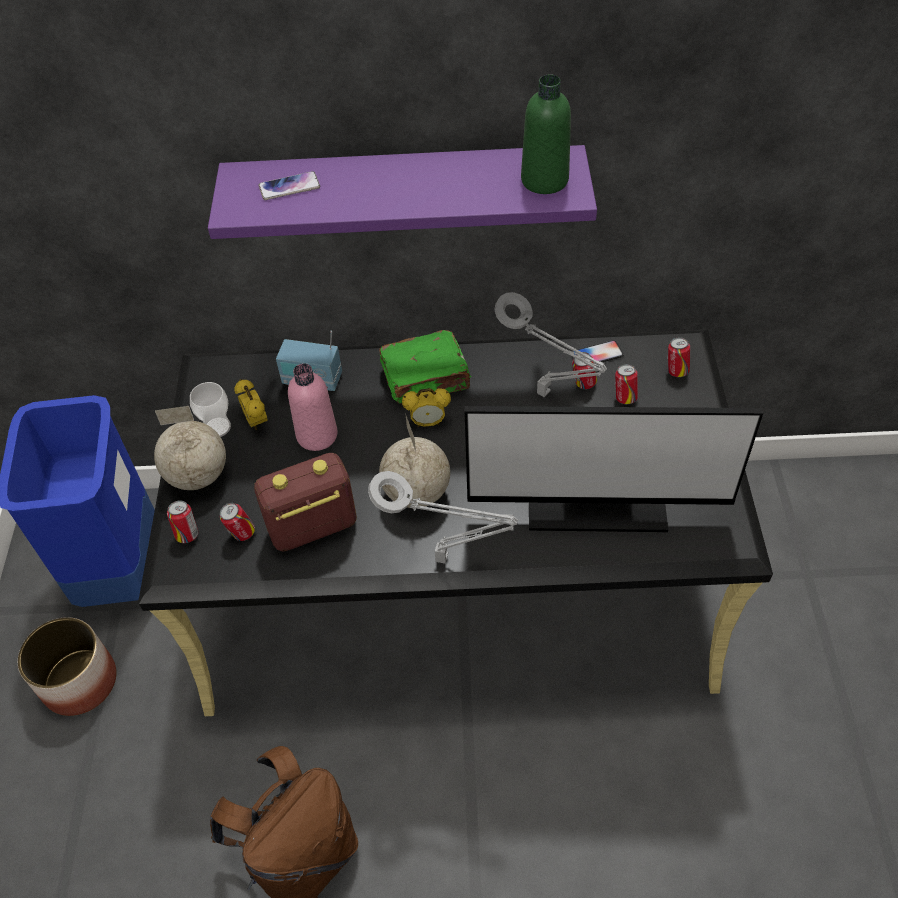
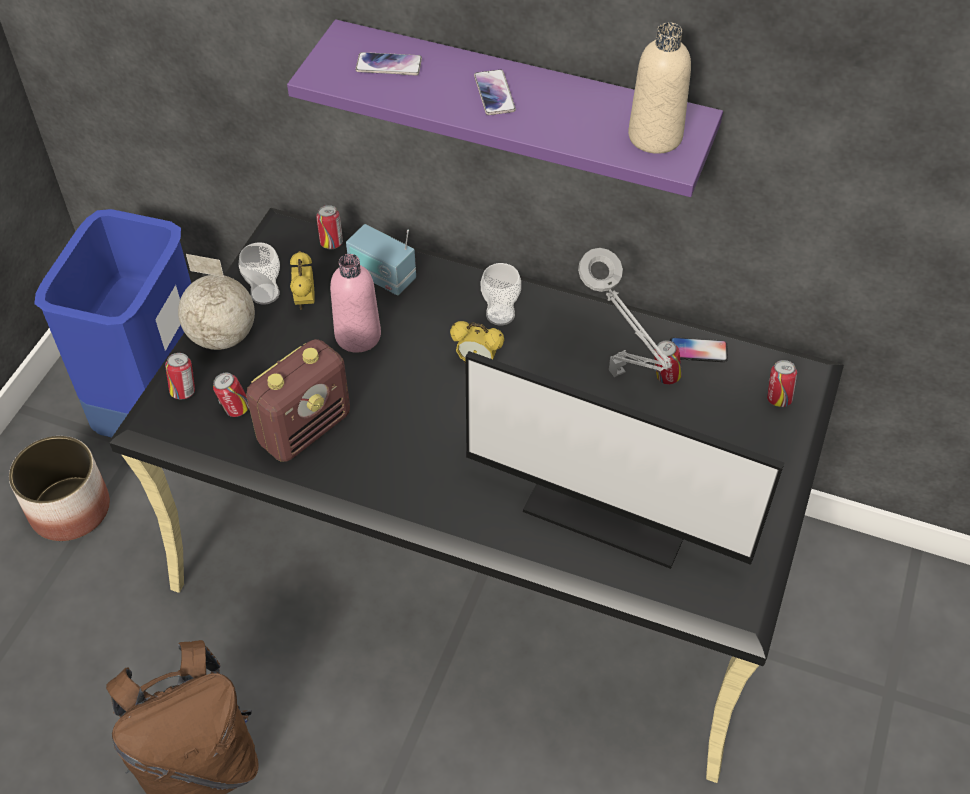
camera: 20 degrees right, 0 degrees up
radio [254,453,357,552] -> radio turned 135 degrees clockwise [246,339,350,462]
grey table lamp [368,471,518,564] -> none
green book [379,330,472,403] -> cup [481,263,521,326]
globe [379,413,450,508] -> none
green bottle [521,74,571,194] -> beige bottle [628,22,691,154]
can [614,364,638,404] -> can moved to [316,205,343,249]
none -> phone [474,70,516,115]

